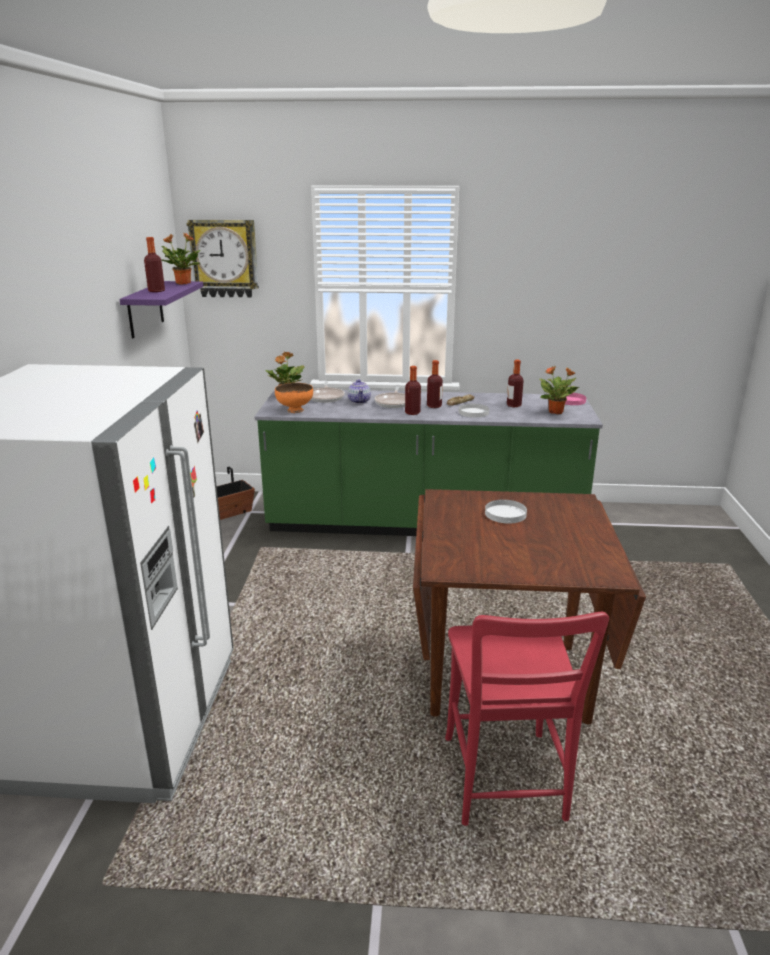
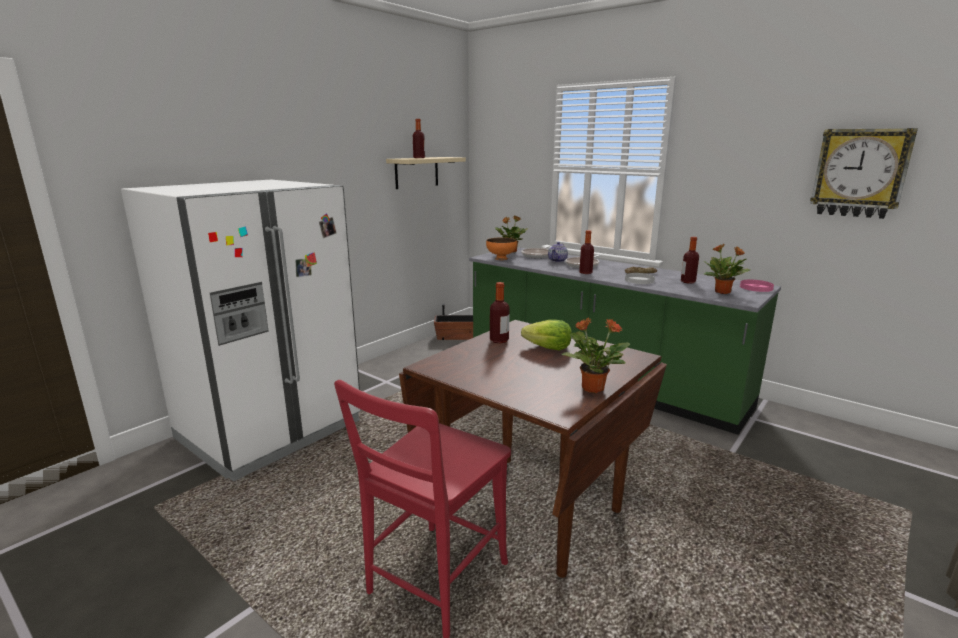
camera: 35 degrees right, 5 degrees down
purple shelf [119,281,203,339] -> beige shelf [386,157,466,189]
potted plant [161,233,201,284] -> potted plant moved to [562,318,630,393]
wall clock [187,220,259,298] -> wall clock moved to [810,128,918,219]
bottle [427,360,443,408] -> bottle moved to [490,282,510,343]
white plate [485,499,527,524] -> lettuce [521,320,572,351]

